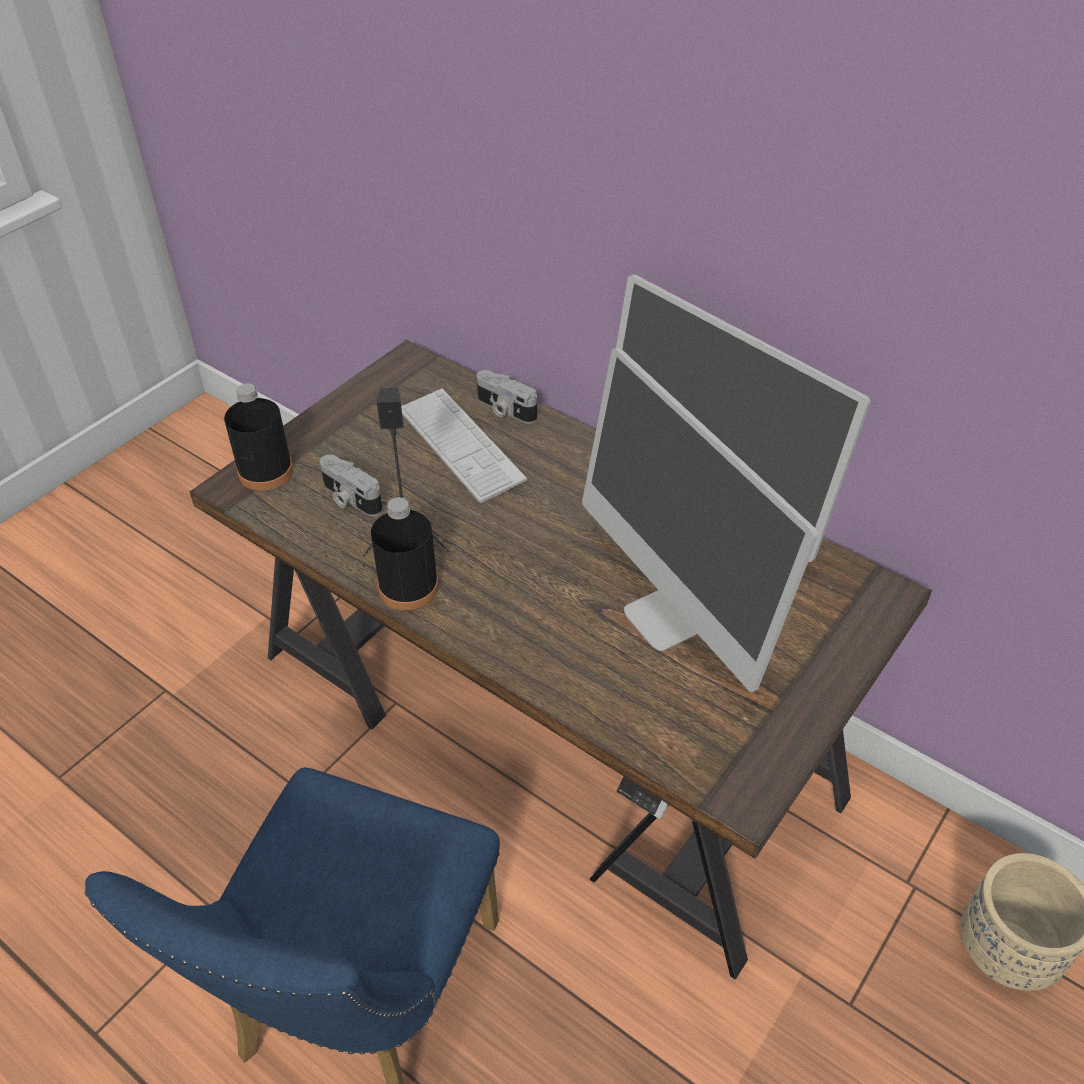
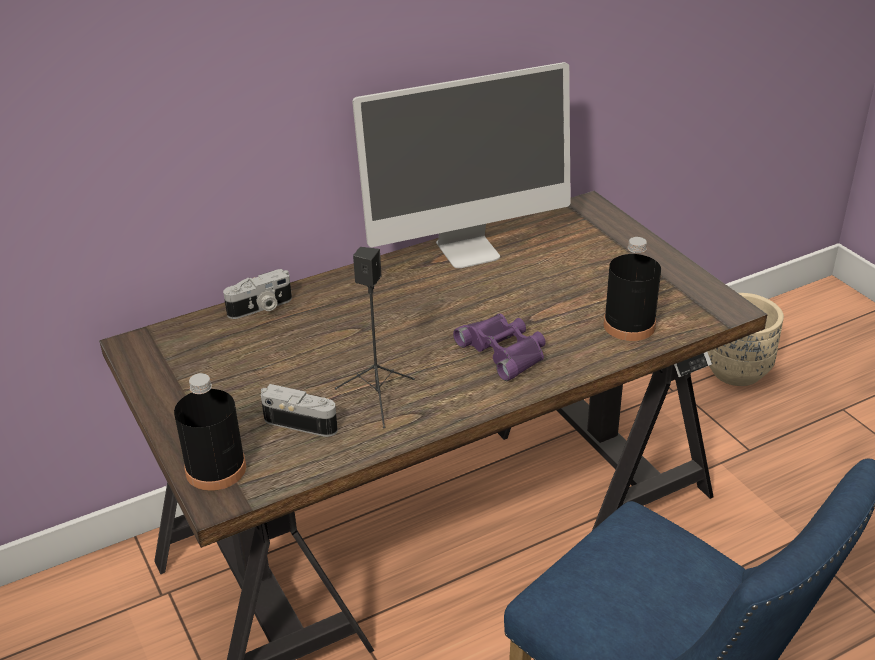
camera: 65 degrees left, 10 degrees down
camera [320,455,383,516] -> camera turned 135 degrees counterclockwise [261,384,338,437]
black bottle [371,497,439,611] -> black bottle moved to [604,237,661,341]
keyboard [401,388,527,503] -> none
monitor [582,347,818,692] -> none
none -> purple binoculars [453,313,546,381]

